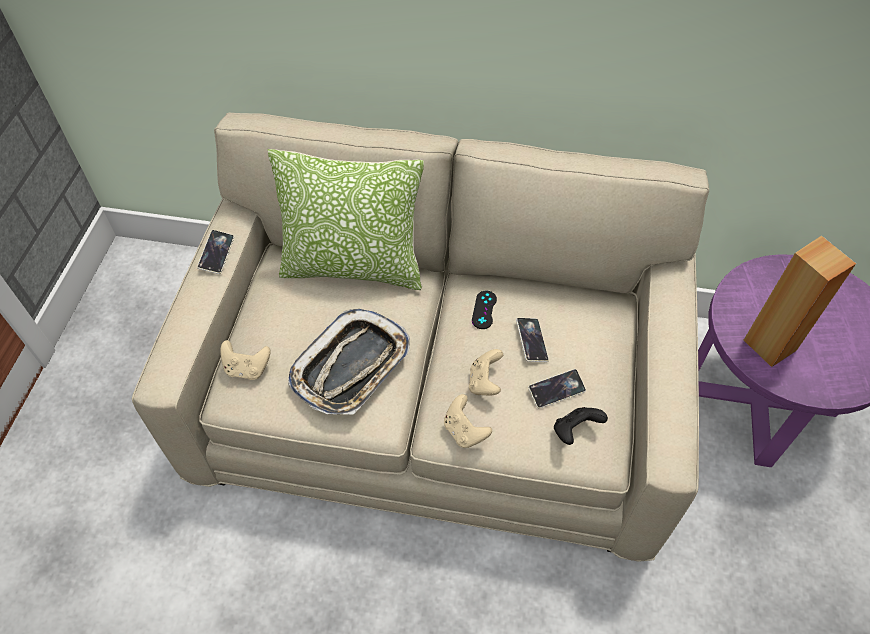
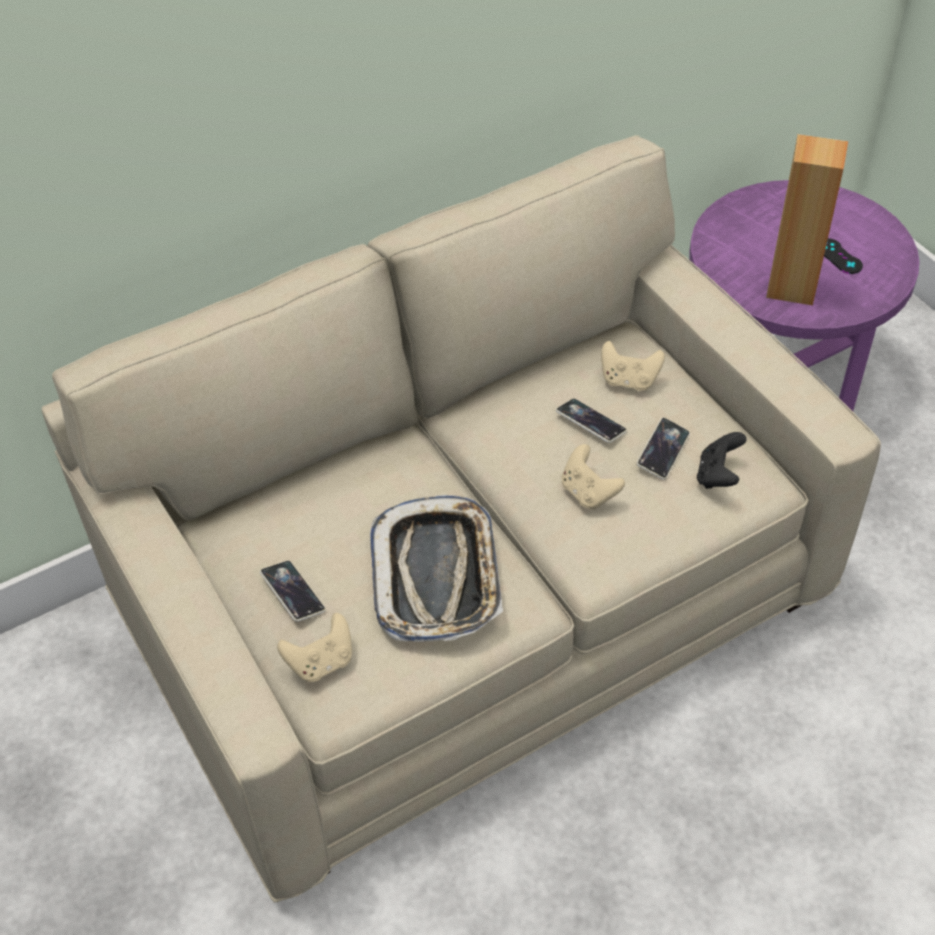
camera: 40 degrees left, 5 degrees down
phone [197,230,234,274] -> phone moved to [260,561,326,622]
pillow [268,149,424,290] -> none
beige game controller [444,394,492,448] -> beige game controller moved to [601,341,665,391]
black game controller [472,291,497,329] -> black game controller moved to [824,238,863,274]

